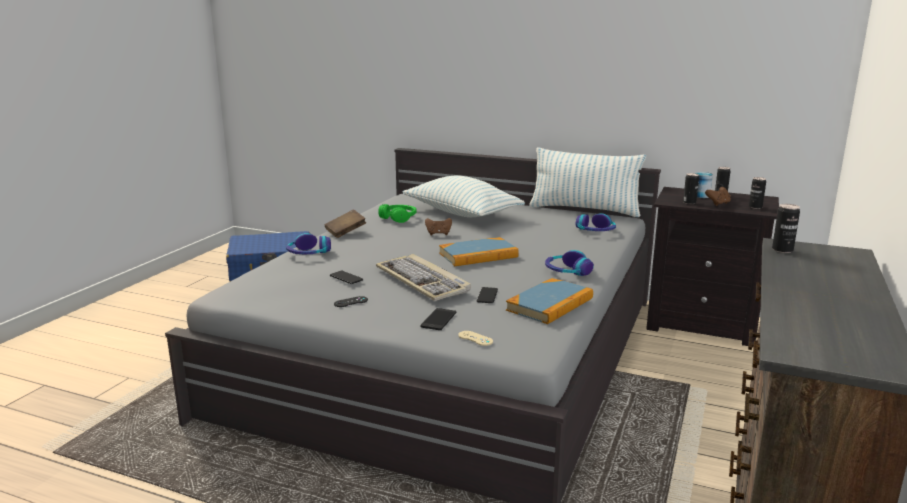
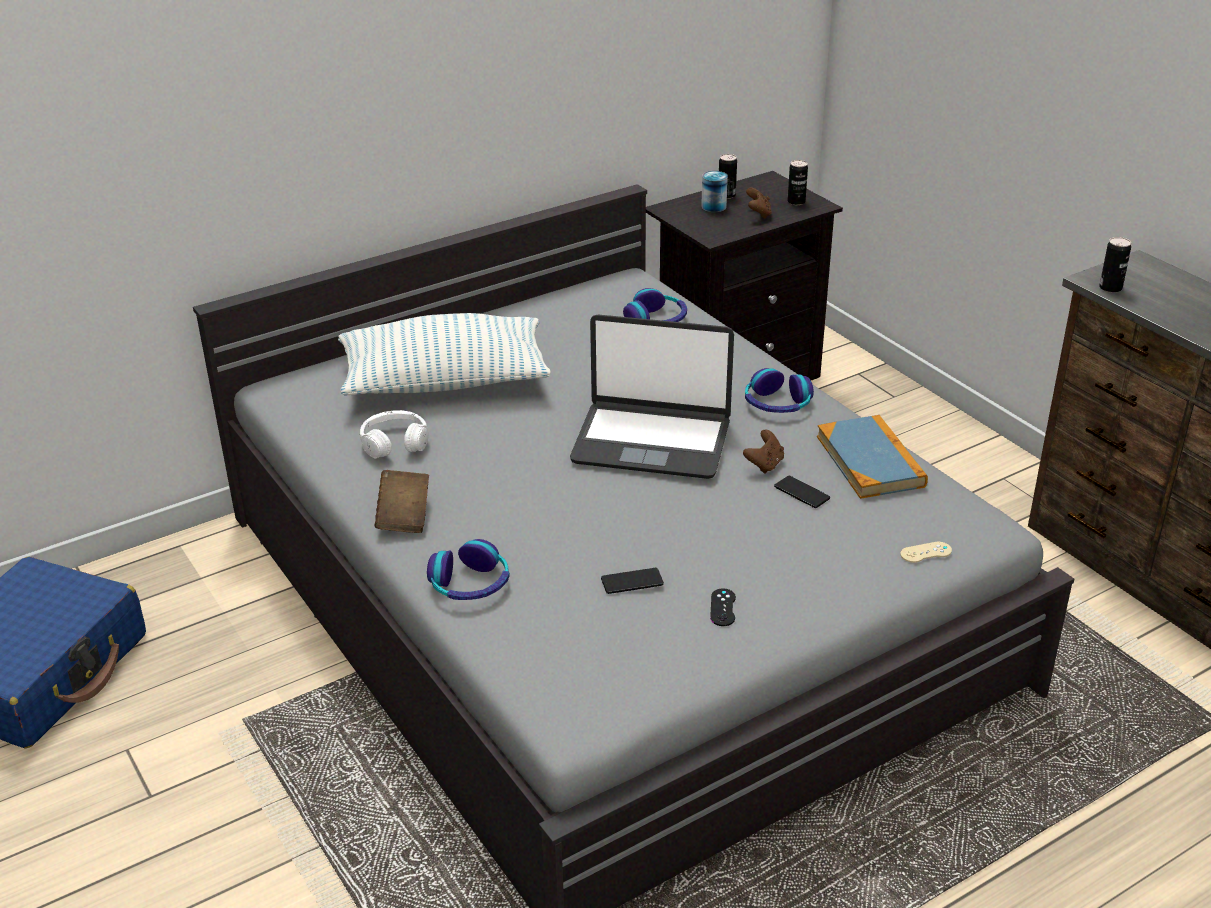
camera: 55 degrees left, 15 degrees up
keyboard [376,254,471,301] -> none
green headphones [378,204,417,223] -> white headphones [360,410,429,458]
phone [420,308,456,330] -> none
brown game controller [425,218,452,236] -> brown game controller moved to [743,430,784,474]
book [439,237,519,266] -> laptop [570,314,734,479]
pillow [529,147,647,217] -> none
can [683,173,699,204] -> none

